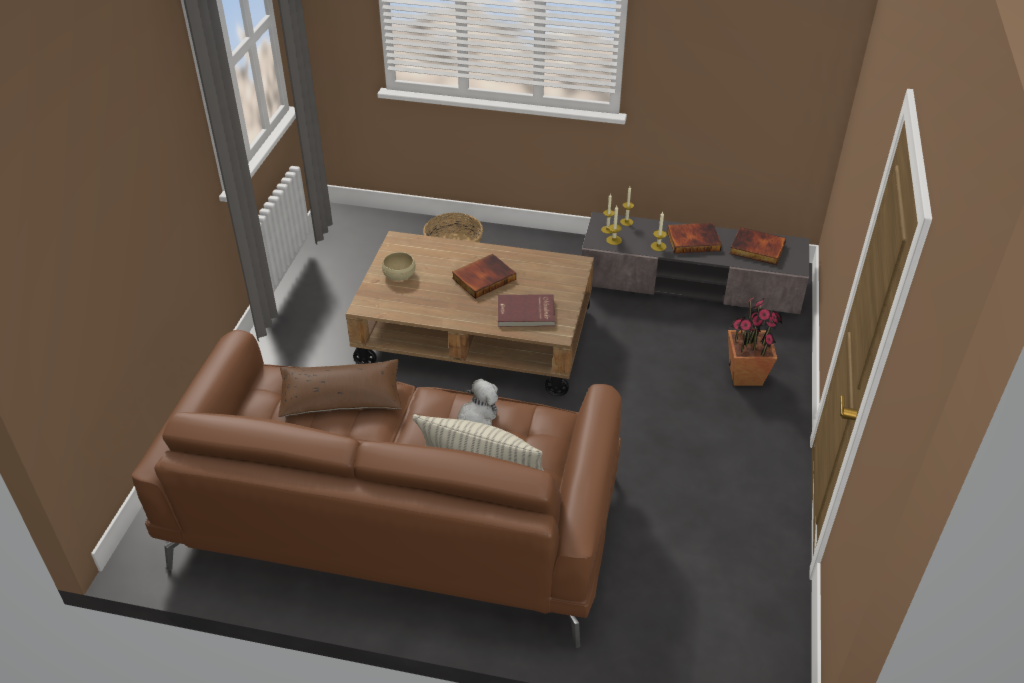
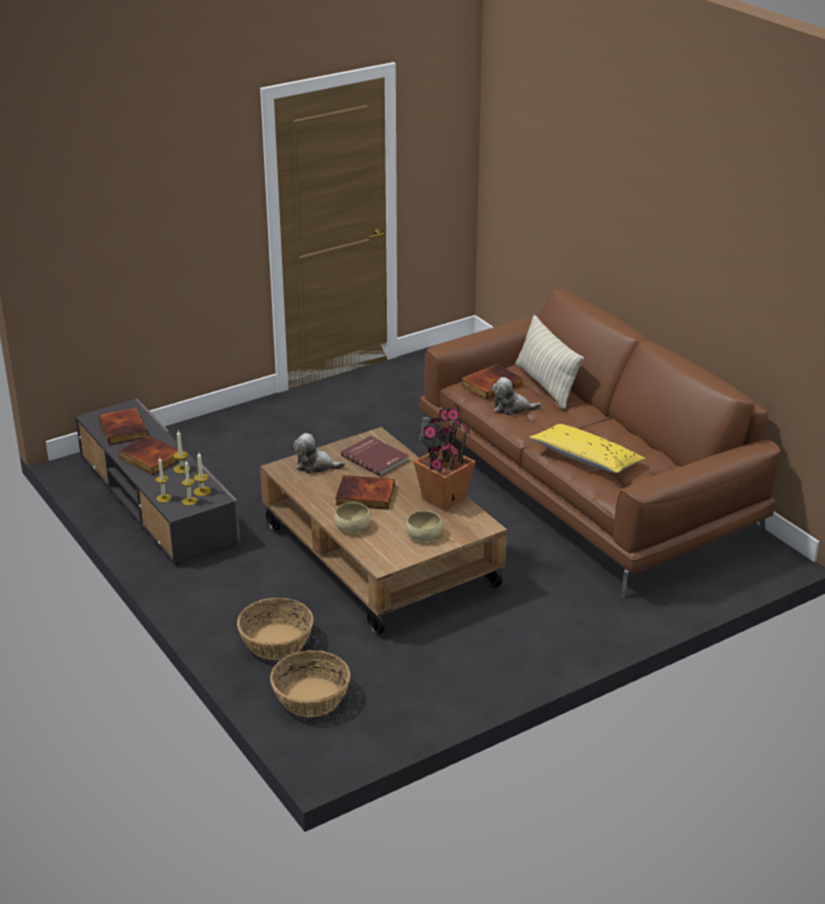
camera: 135 degrees left, 10 degrees down
brown pillow [278,359,401,417] -> yellow pillow [529,424,646,473]
potted plant [728,297,782,386] -> potted plant moved to [413,403,476,511]
none -> basket [270,650,350,717]
none -> plush toy [293,433,345,474]
none -> beige bowl [334,502,371,533]
none -> book [461,364,522,400]

